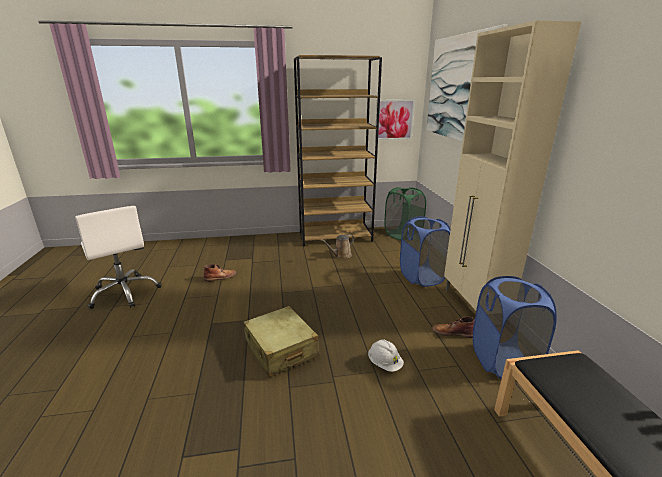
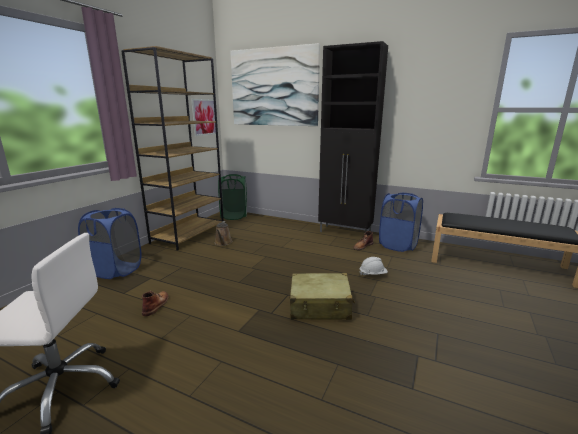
camera: 55 degrees left, 5 degrees down
blue laundry basket [400,216,451,287] -> blue laundry basket moved to [78,208,141,279]
beige cabinet [444,20,581,310] -> black cabinet [318,41,388,233]

